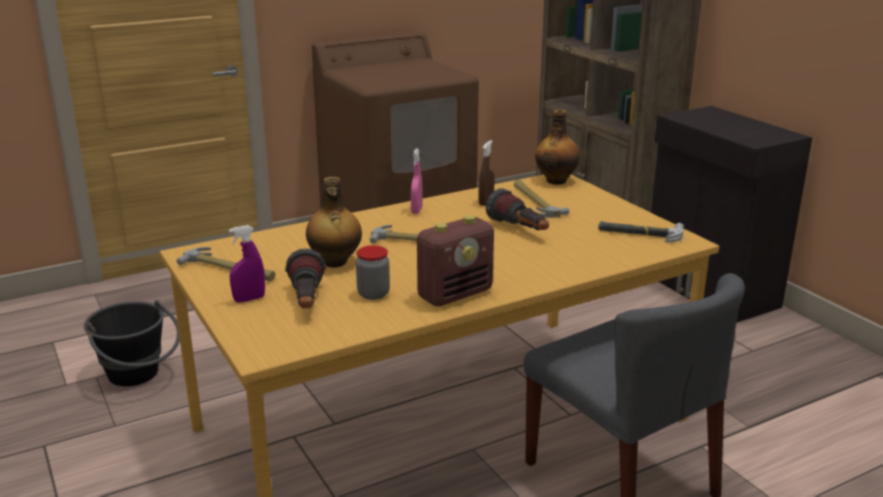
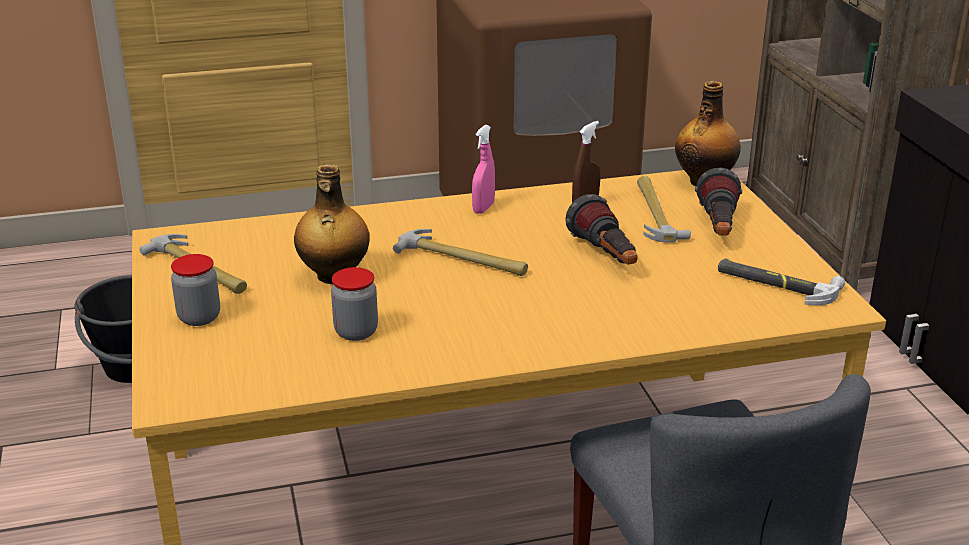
camera: 15 degrees right, 5 degrees up
purple spray bottle [229,225,265,303] -> jar [171,254,220,326]
flashlight [285,248,326,308] -> flashlight moved to [695,168,742,236]
radio [417,215,494,307] -> none

